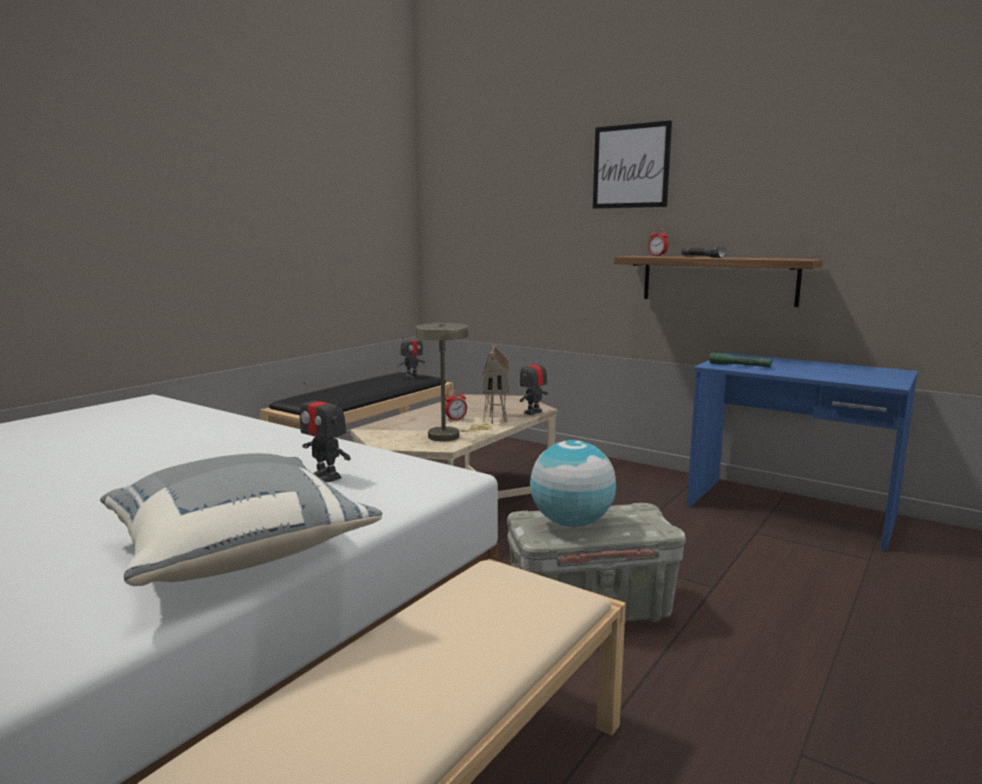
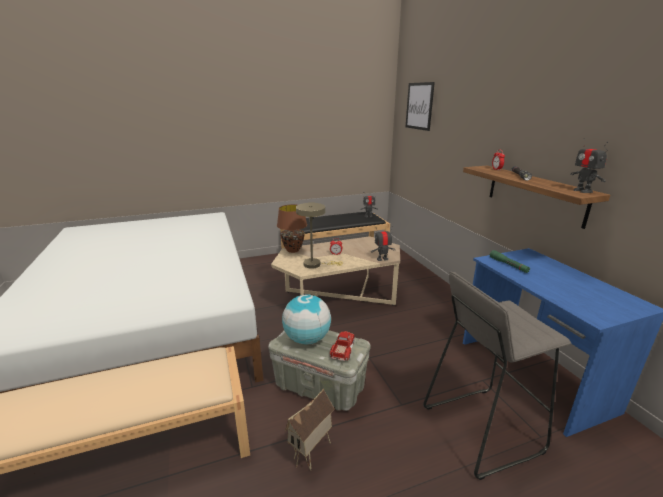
camera: 35 degrees right, 10 degrees up
grey pillow [100,453,382,586] -> none
toy robot [300,382,351,482] -> toy robot moved to [570,138,608,193]
toy house [483,346,510,424] -> toy house moved to [285,389,334,471]
picture [593,120,672,209] -> picture moved to [406,82,435,131]
none -> brown table lamp [277,204,307,253]
none -> toy truck [329,331,354,361]
none -> grey stool [423,271,571,480]

